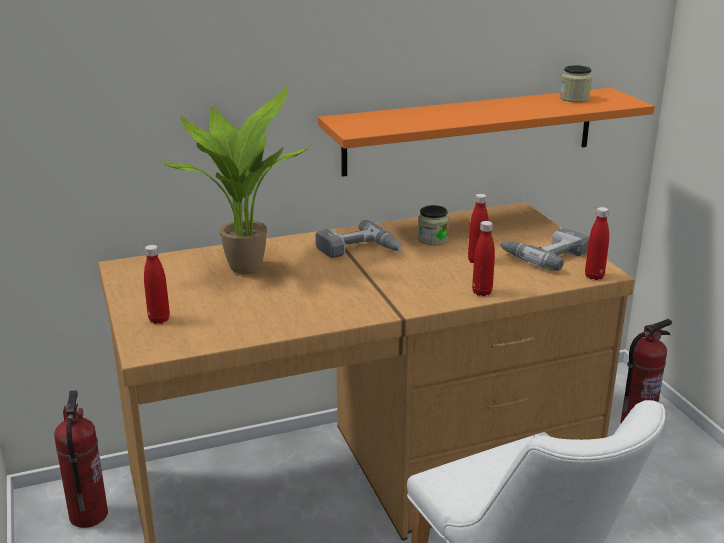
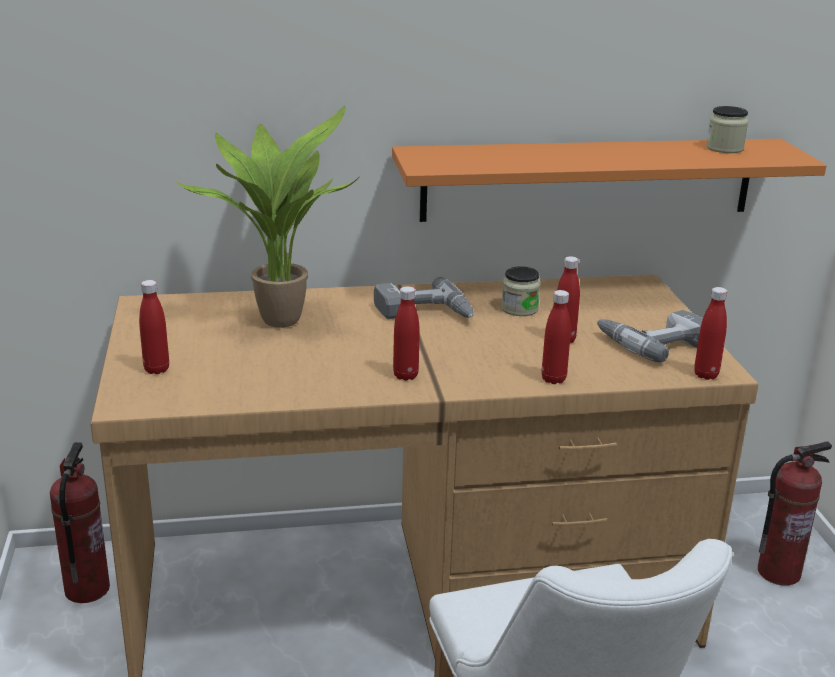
camera: 10 degrees right, 0 degrees up
none -> red bottle [393,286,420,381]

